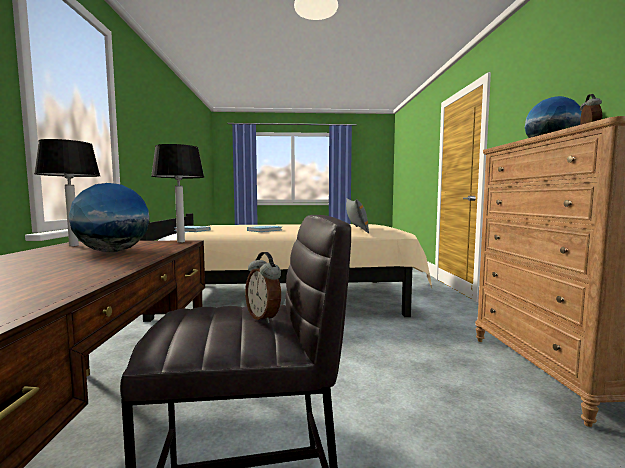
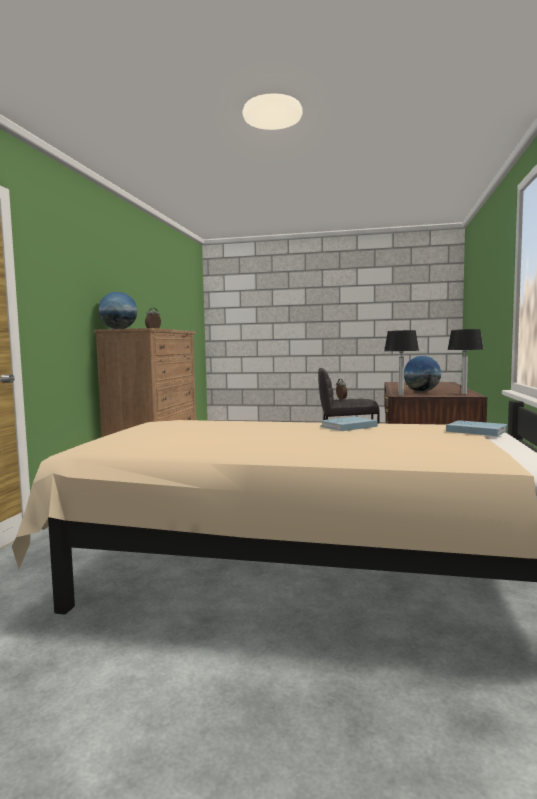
camera: 165 degrees left, 0 degrees up
grey pillow [346,198,369,233] -> none

